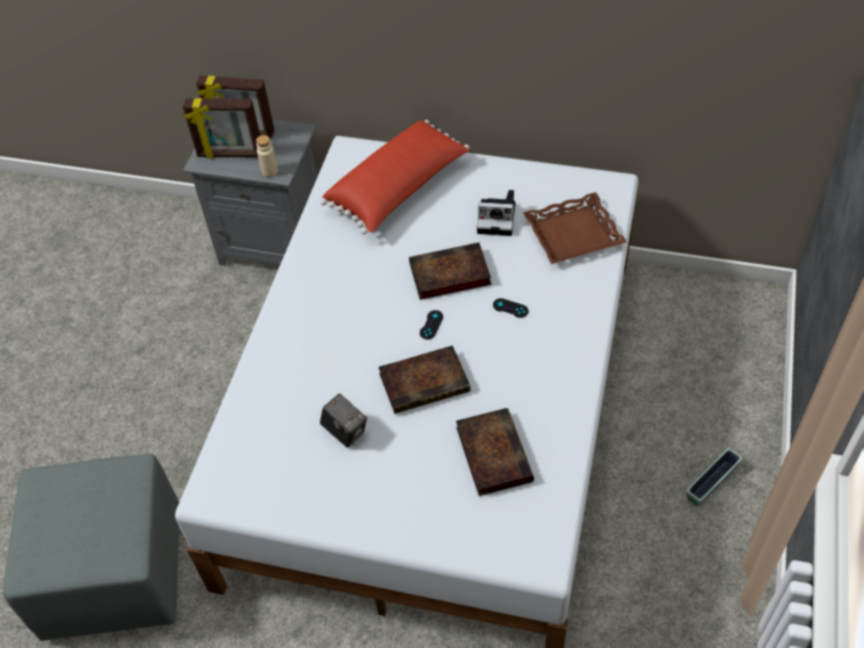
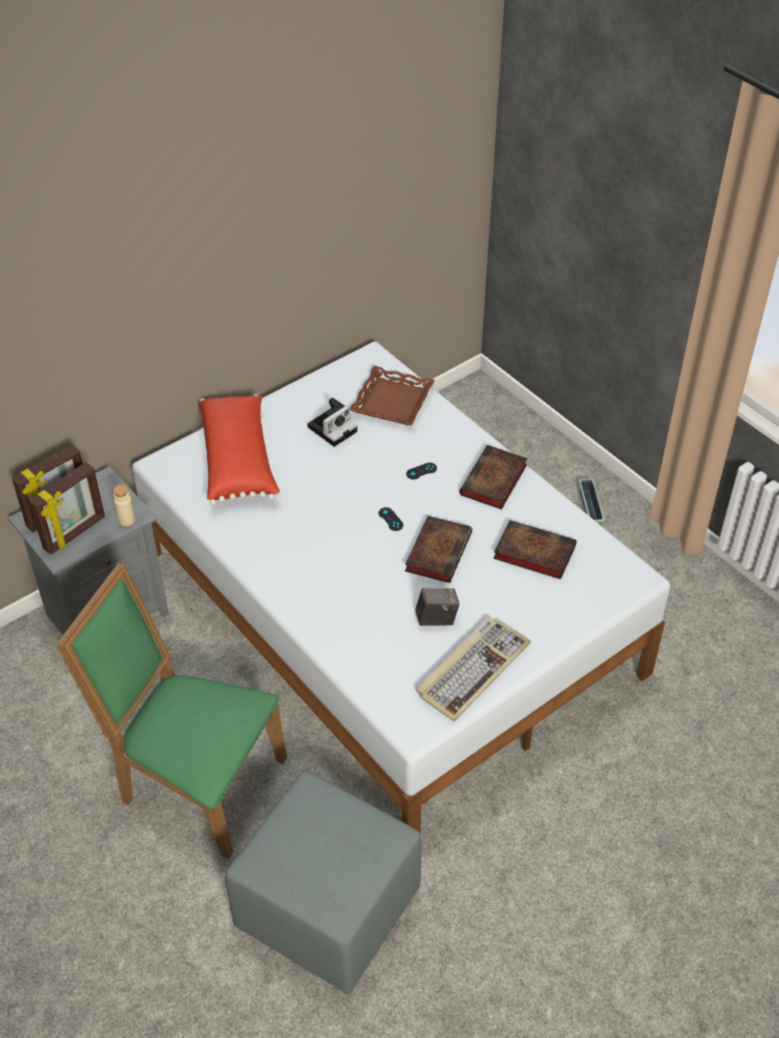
camera: 55 degrees left, 5 degrees down
book [409,242,491,300] -> book moved to [459,445,528,510]
none -> green chair [56,562,287,859]
none -> keyboard [416,616,531,722]

